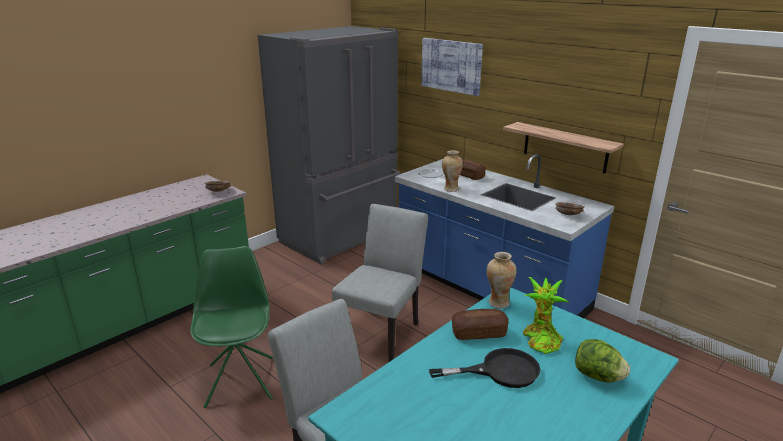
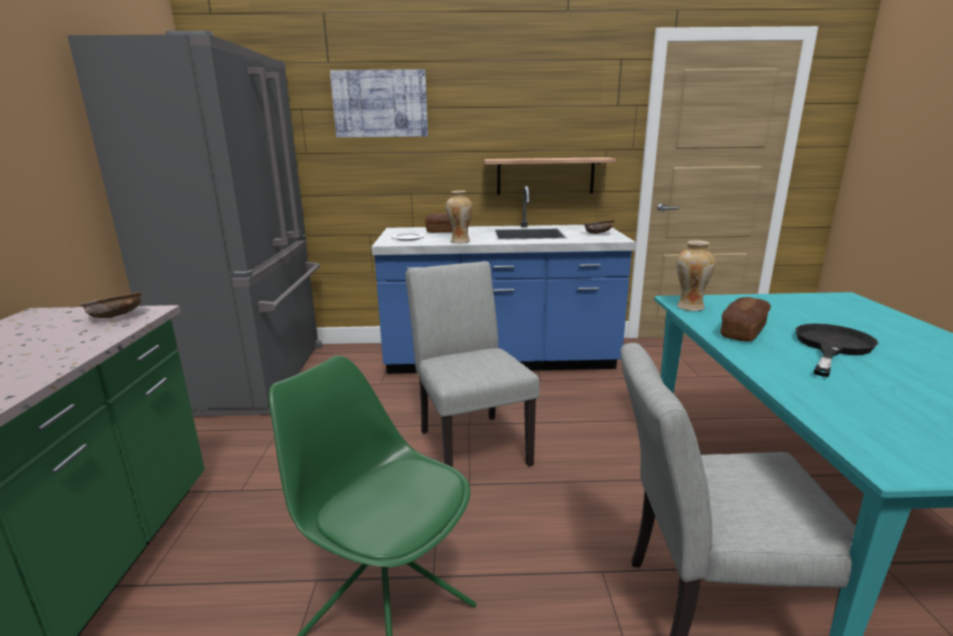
camera: 45 degrees left, 5 degrees down
potted plant [523,277,569,354] -> none
lettuce [575,339,630,383] -> none

